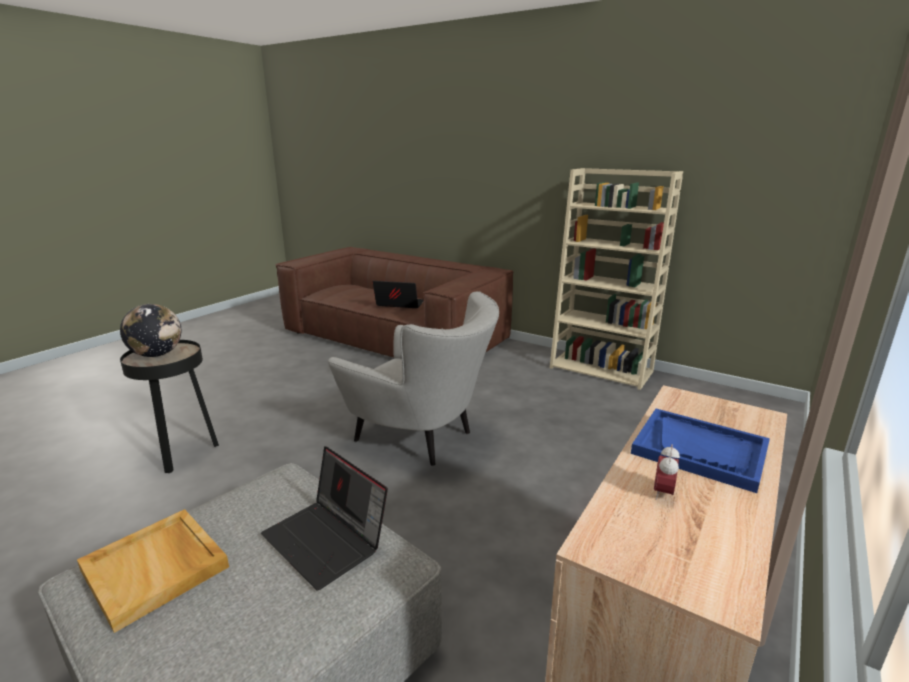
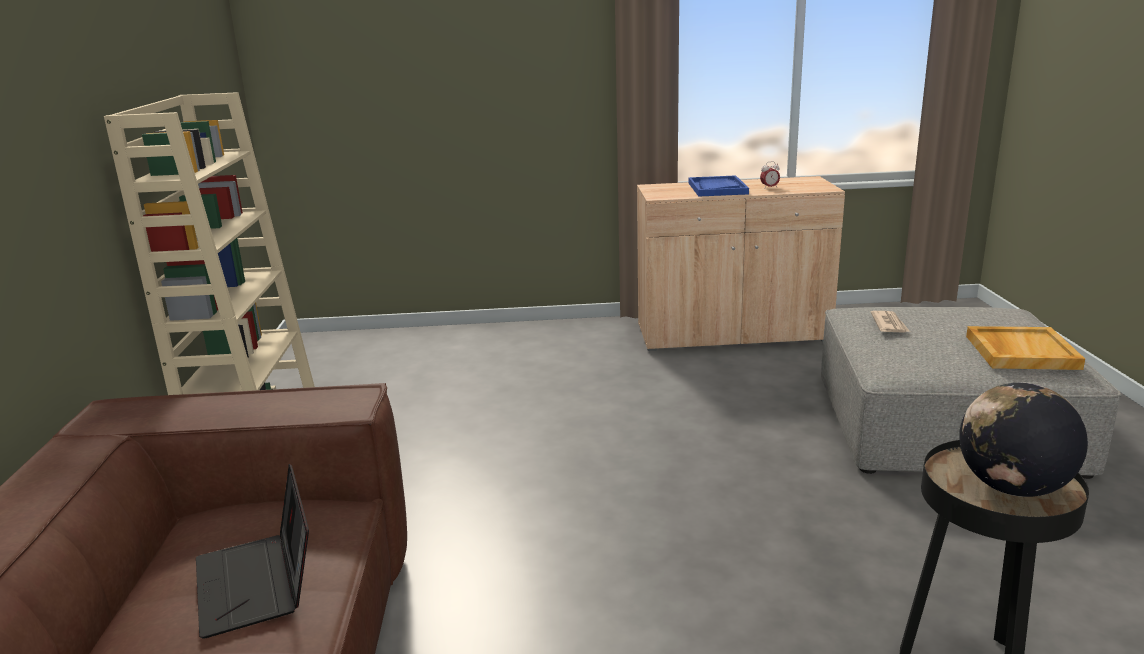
camera: 125 degrees left, 0 degrees up
laptop [261,446,388,590] -> newspaper [871,311,909,333]
grey armchair [328,292,499,466] -> none

